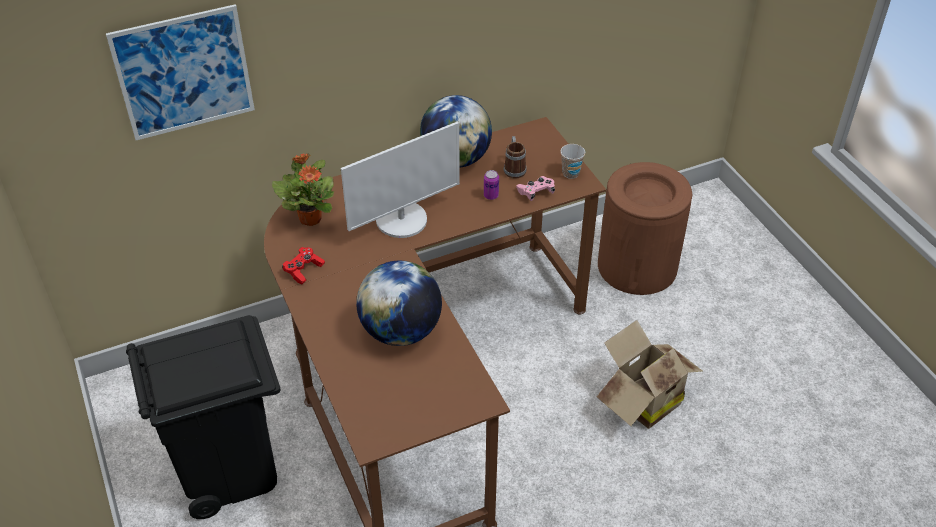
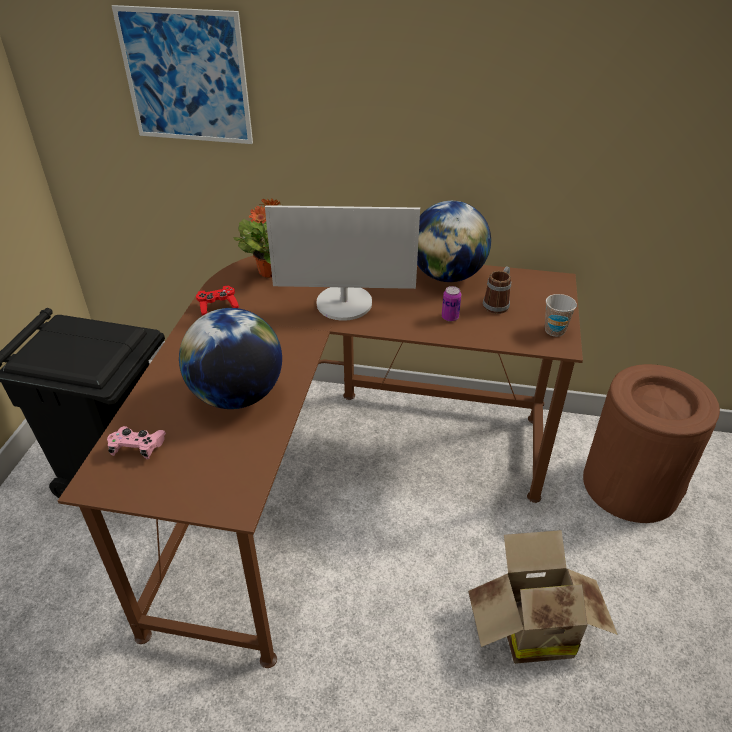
camera: 35 degrees right, 5 degrees down
pink game controller [516,176,555,201] -> pink game controller moved to [107,426,166,459]

